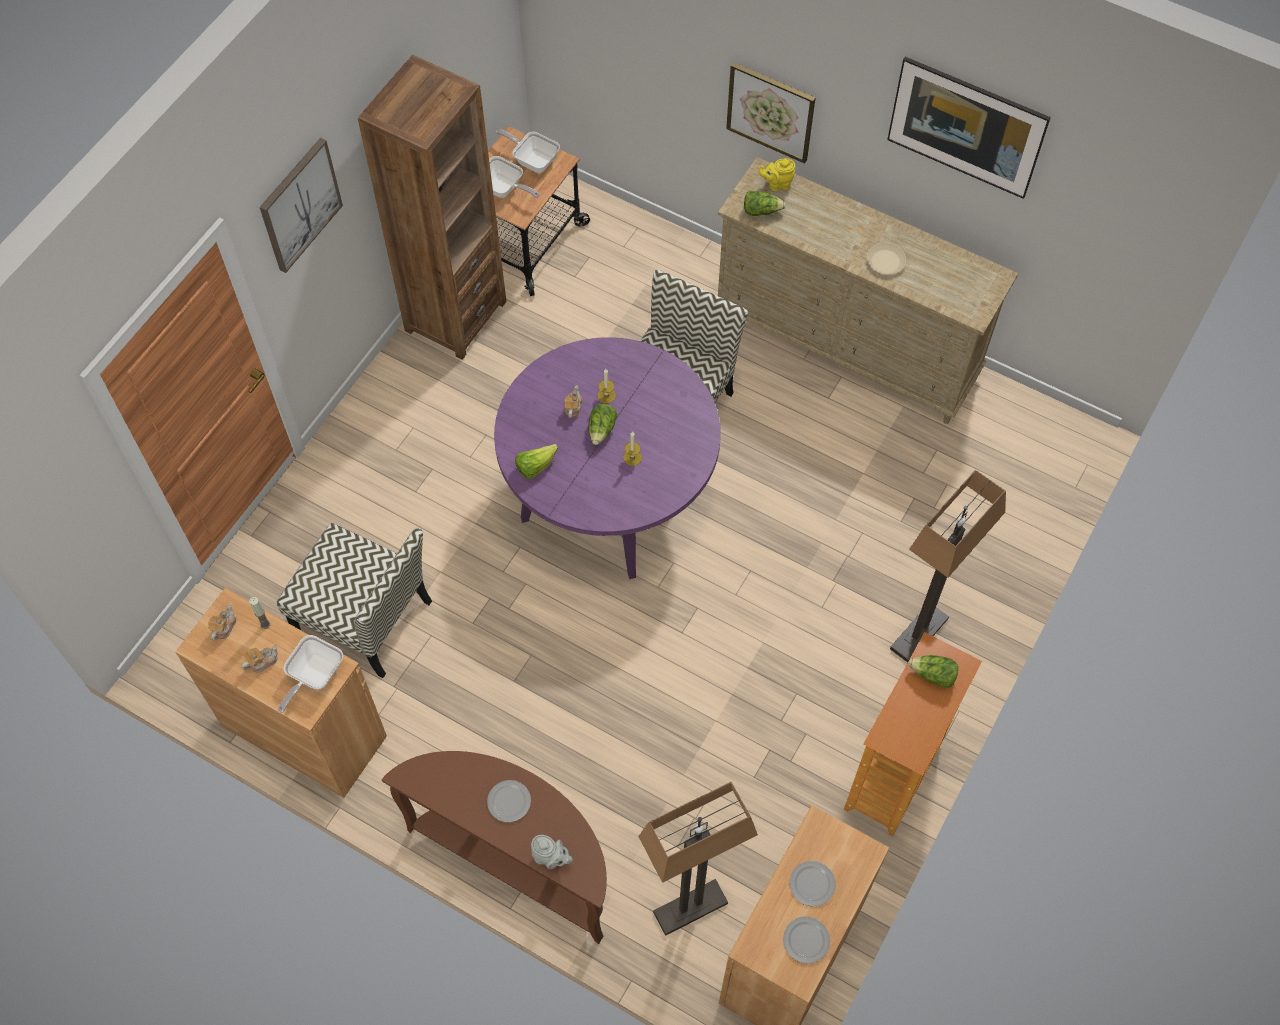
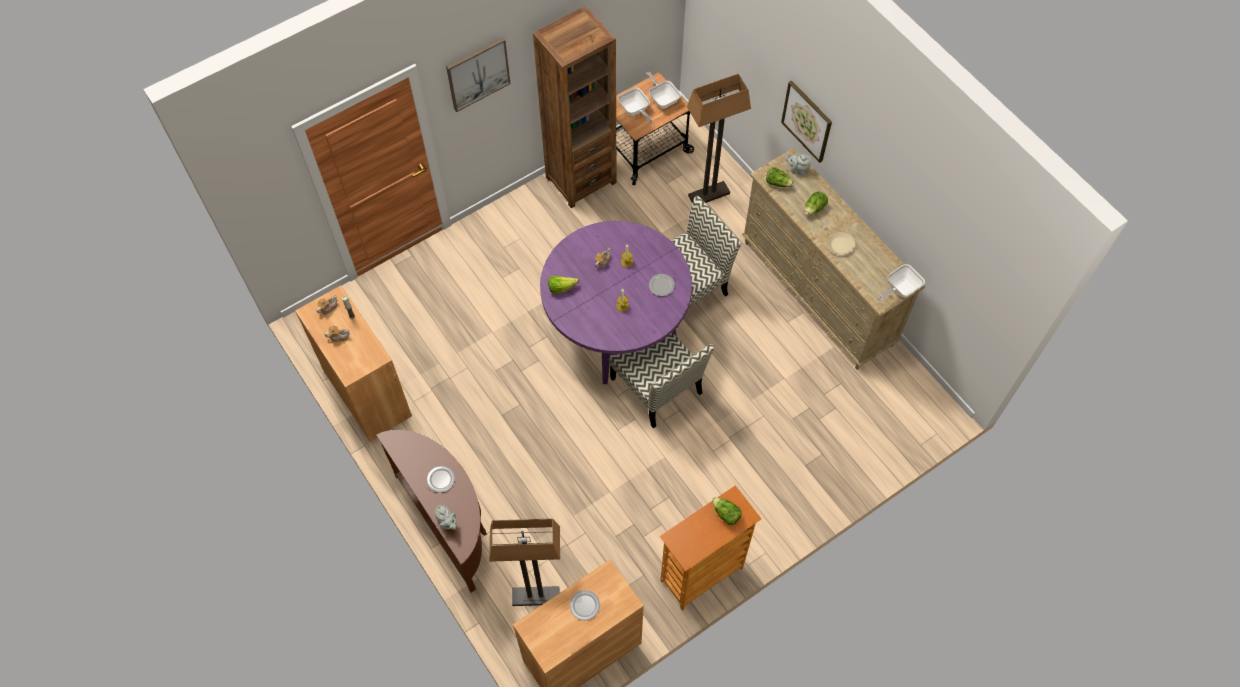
camera: 25 degrees right, 0 degrees up
chair [277,523,432,678] -> chair moved to [609,332,714,428]
frying pan [278,635,343,713] -> frying pan moved to [878,264,925,301]
lettuce [588,404,617,445] -> lettuce moved to [805,191,828,216]
yellow teapot [758,158,795,191] -> grey teapot [785,154,811,176]
plate [783,916,830,964] -> plate moved to [649,274,675,296]
picture [887,57,1051,199] -> none
floor lamp [890,470,1006,662] -> floor lamp moved to [687,74,751,203]

